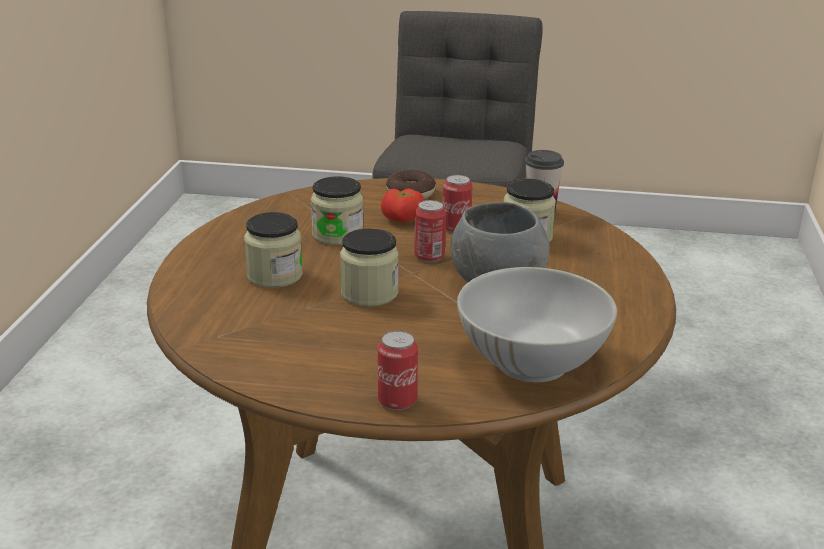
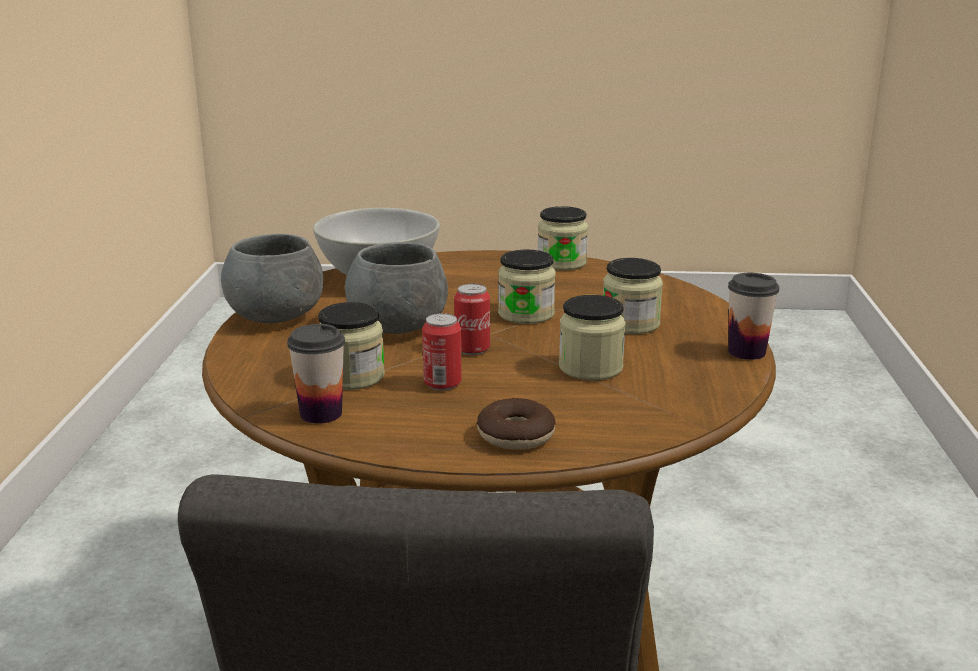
camera: 175 degrees right, 5 degrees down
can [378,331,418,410] -> none
tomato [381,189,424,223] -> none
none -> grey bowl [221,234,323,323]
none -> jar [538,206,588,271]
none -> cup [728,273,779,360]

